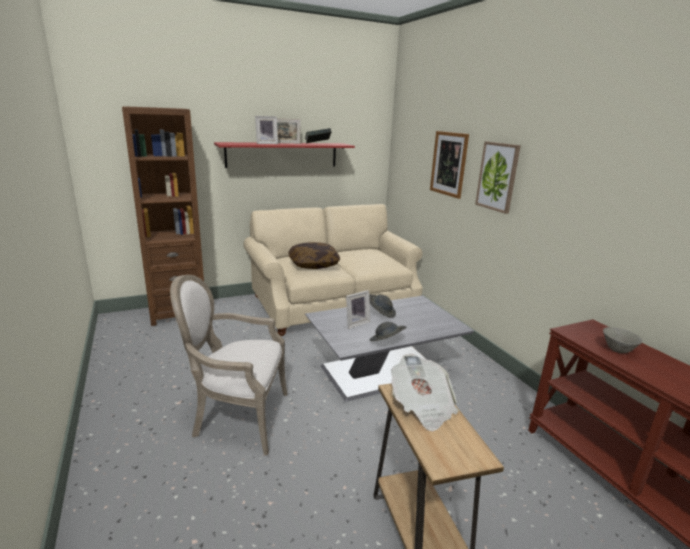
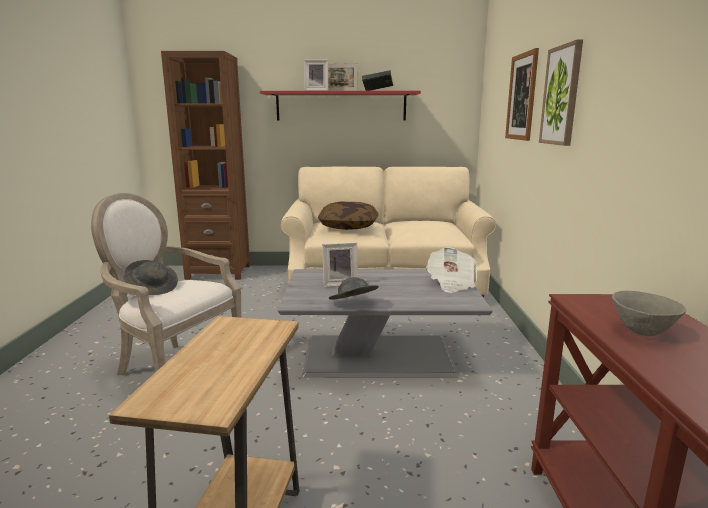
camera: 25 degrees right, 5 degrees down
grey hat [369,294,396,318] -> grey hat moved to [125,260,178,295]
newspaper [391,354,459,432] -> newspaper moved to [426,247,477,293]

